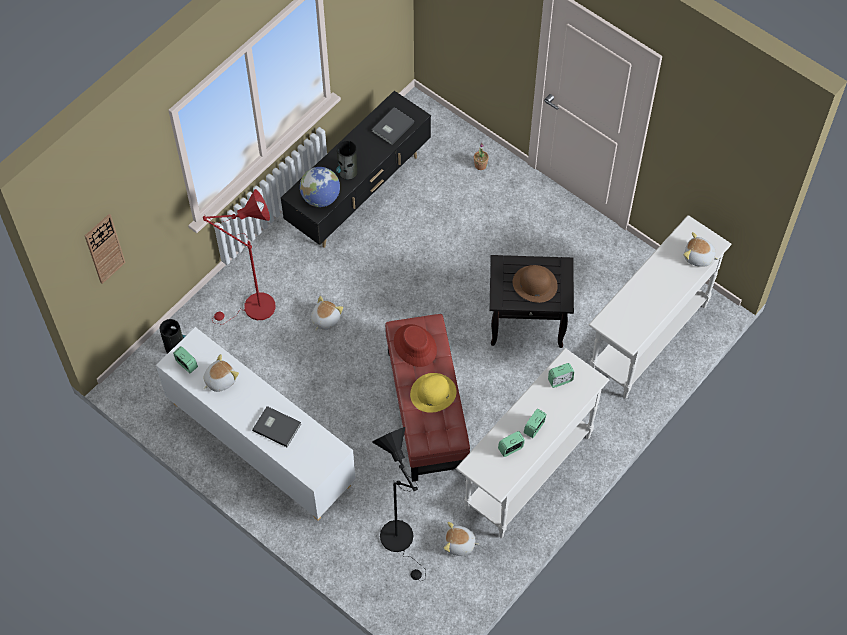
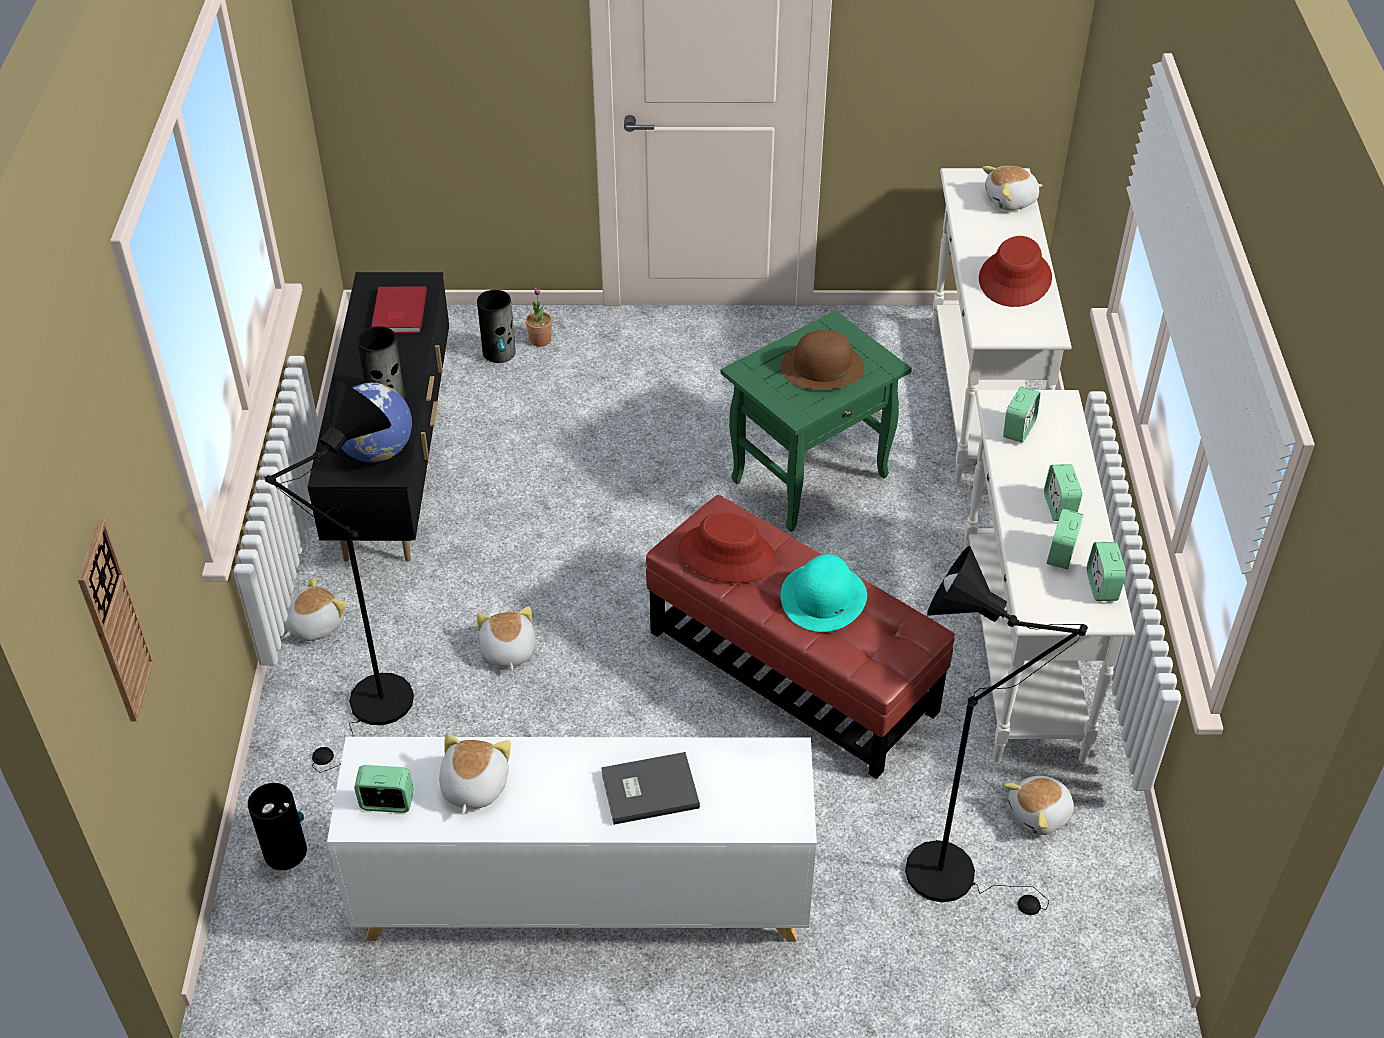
camera: 40 degrees left, 15 degrees down
red floor lamp [203,189,275,325] -> black floor lamp [263,381,414,773]
grey book [372,107,414,145] -> red book [371,286,427,333]
yellow hat [410,373,456,413] -> turquoise hat [781,554,867,632]
black side table [489,255,574,348] -> green side table [721,311,912,532]
none -> plush toy [284,577,347,641]
none -> vase [477,290,516,363]
none -> red hat [979,236,1052,307]
none -> alarm clock [1087,542,1126,601]

